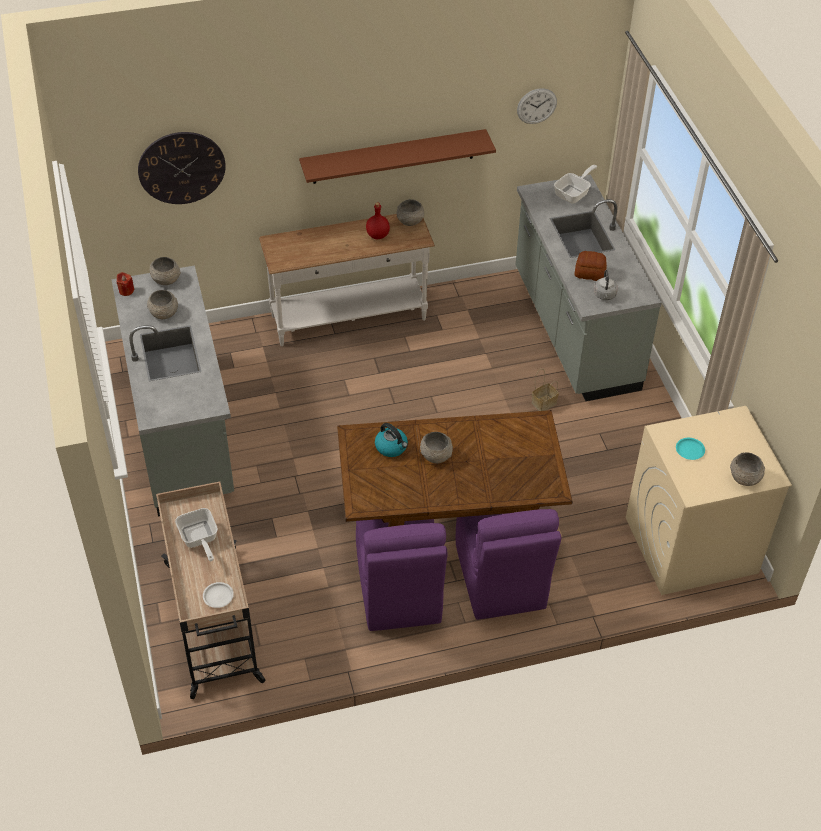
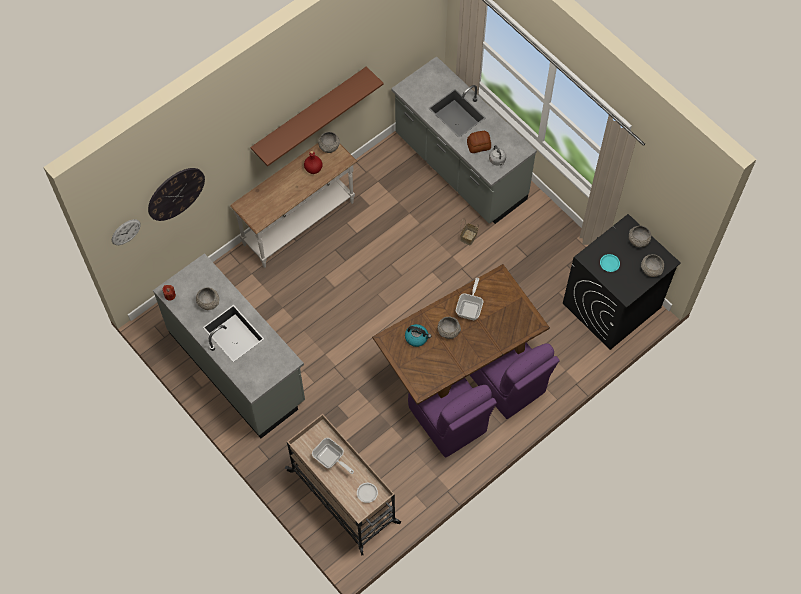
camera: 25 degrees left, 15 degrees up
grey bowl [149,257,181,285] -> grey bowl moved to [629,225,651,247]
wall clock [517,88,557,124] -> wall clock moved to [112,219,141,245]
frying pan [554,165,597,203] -> frying pan moved to [456,278,483,320]
beige washing machine [626,406,792,595] -> black washing machine [563,214,681,350]

